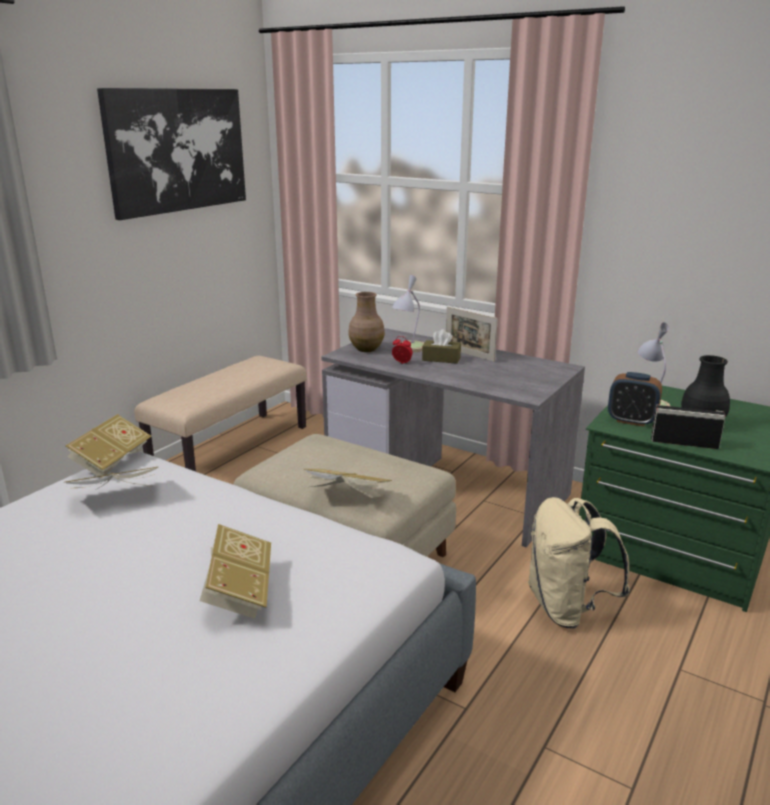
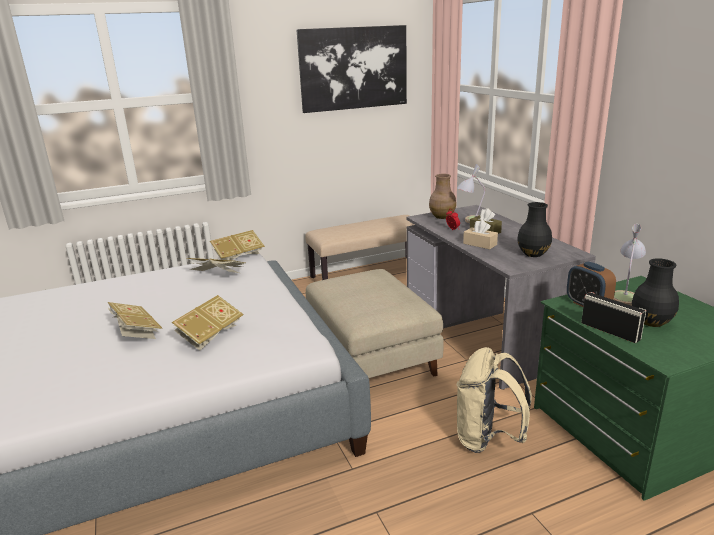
camera: 35 degrees right, 0 degrees up
book [303,469,392,498] -> book moved to [107,302,163,339]
picture frame [446,306,498,362] -> none
none -> beige tissue box [463,220,498,249]
none -> black vase [517,202,552,257]

